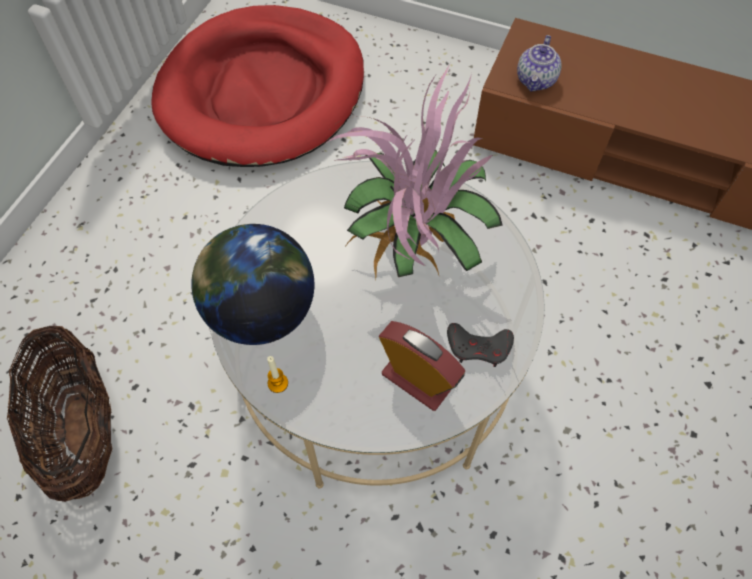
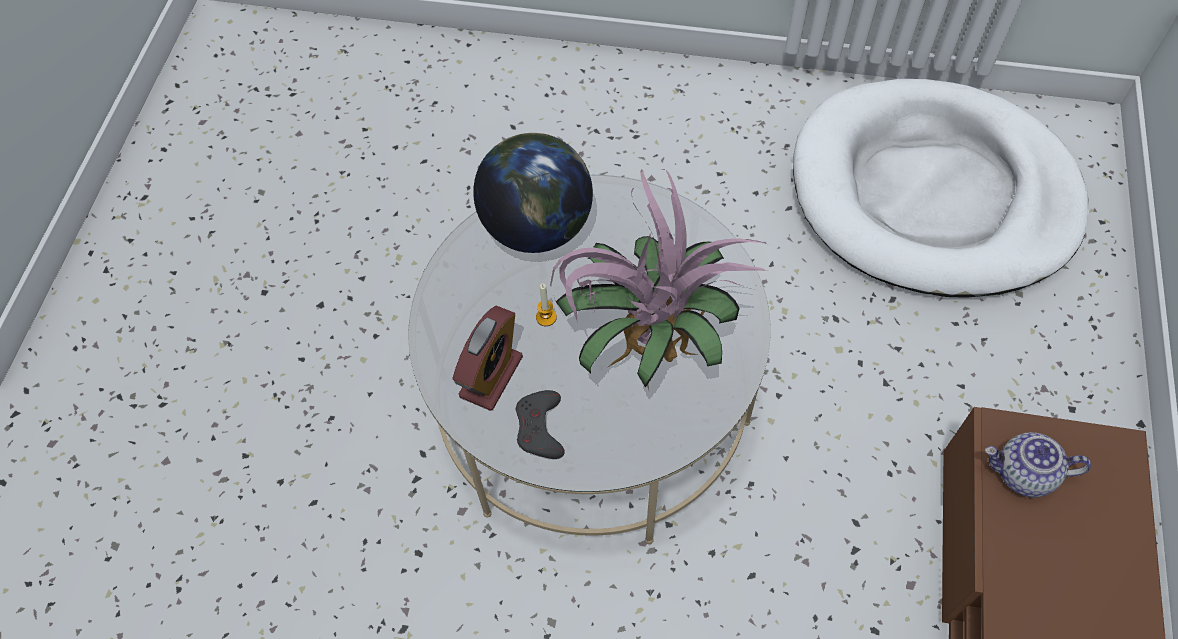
camera: 80 degrees right, 0 degrees up
basket [7,326,113,502] -> none
red dog bed [151,5,364,167] -> white dog bed [793,79,1089,298]
candle [267,356,288,393] -> candle moved to [536,284,557,326]

